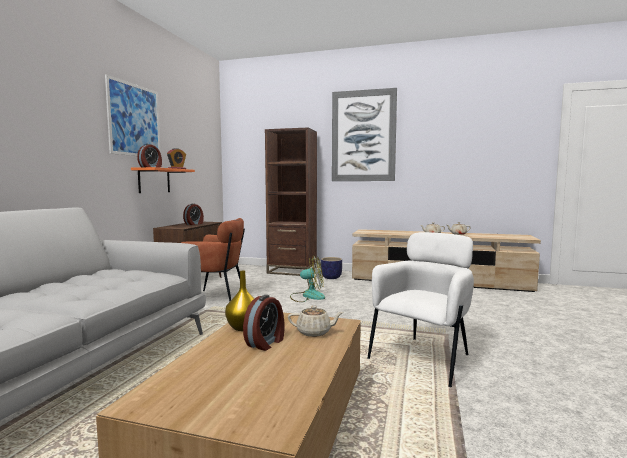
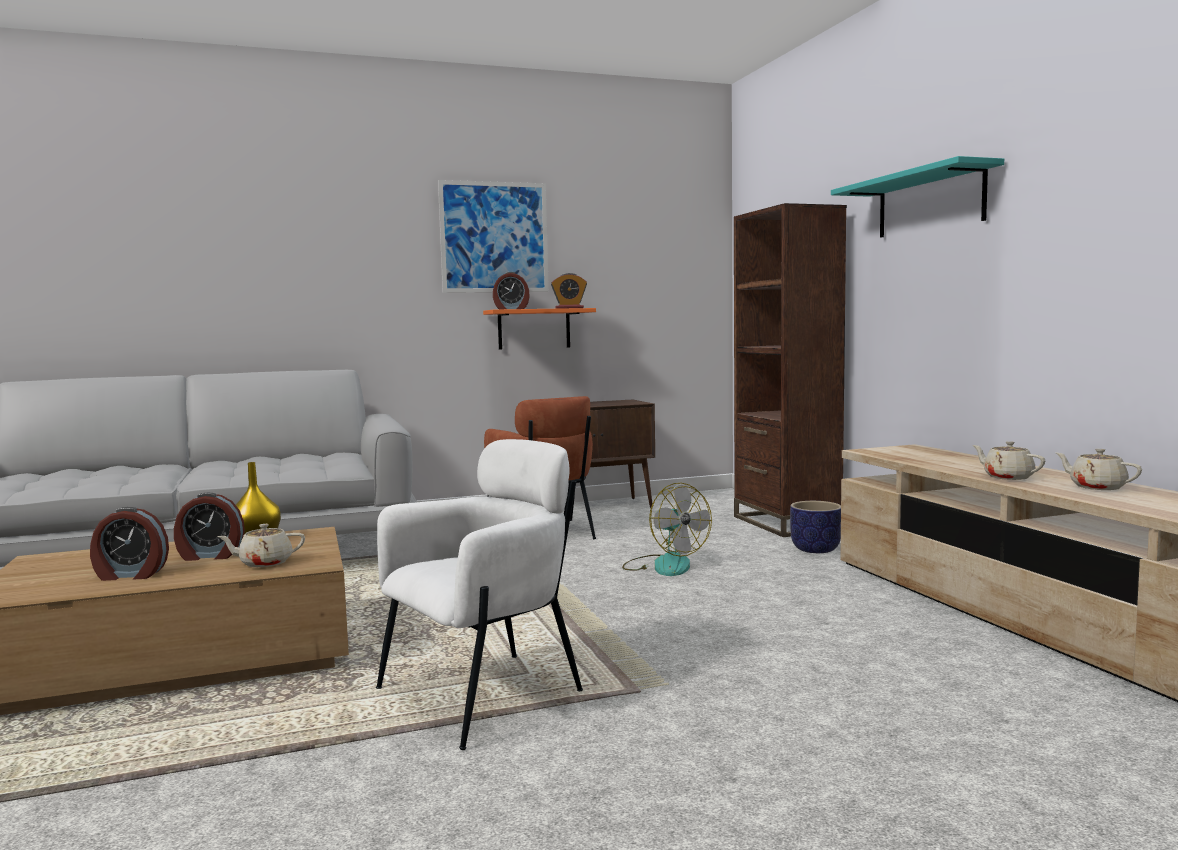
camera: 55 degrees right, 0 degrees up
alarm clock [183,203,204,225] -> alarm clock moved to [90,507,169,581]
beige teapot [288,305,344,337] -> beige teapot turned 105 degrees clockwise [217,524,305,567]
picture [332,88,397,181] -> turquoise shelf [831,156,1004,238]
white armchair [367,232,474,387] -> white armchair turned 45 degrees counterclockwise [376,439,583,750]

